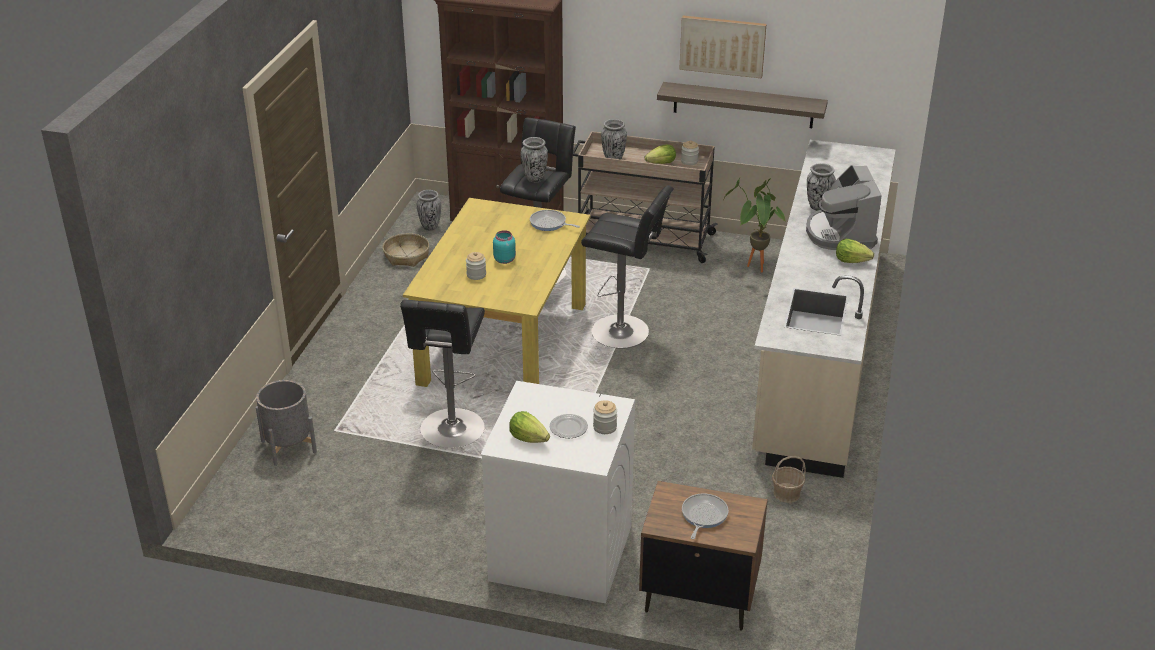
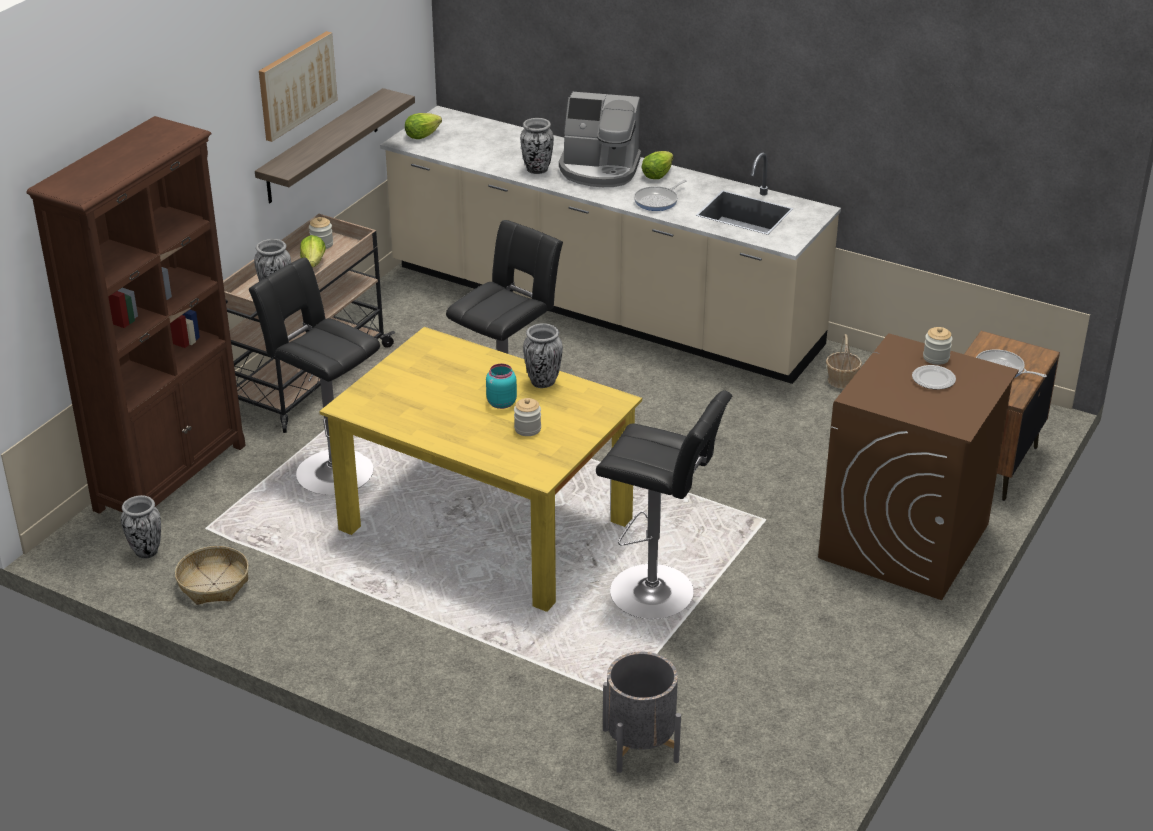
camera: 75 degrees left, 0 degrees up
white washing machine [480,381,635,603] -> brown washing machine [818,334,1019,600]
lettuce [509,411,550,443] -> lettuce moved to [405,113,442,139]
vase [521,137,548,183] -> vase moved to [523,323,563,388]
frying pan [530,210,580,231] -> frying pan moved to [634,180,687,211]
potted plant [723,178,786,273] -> none

